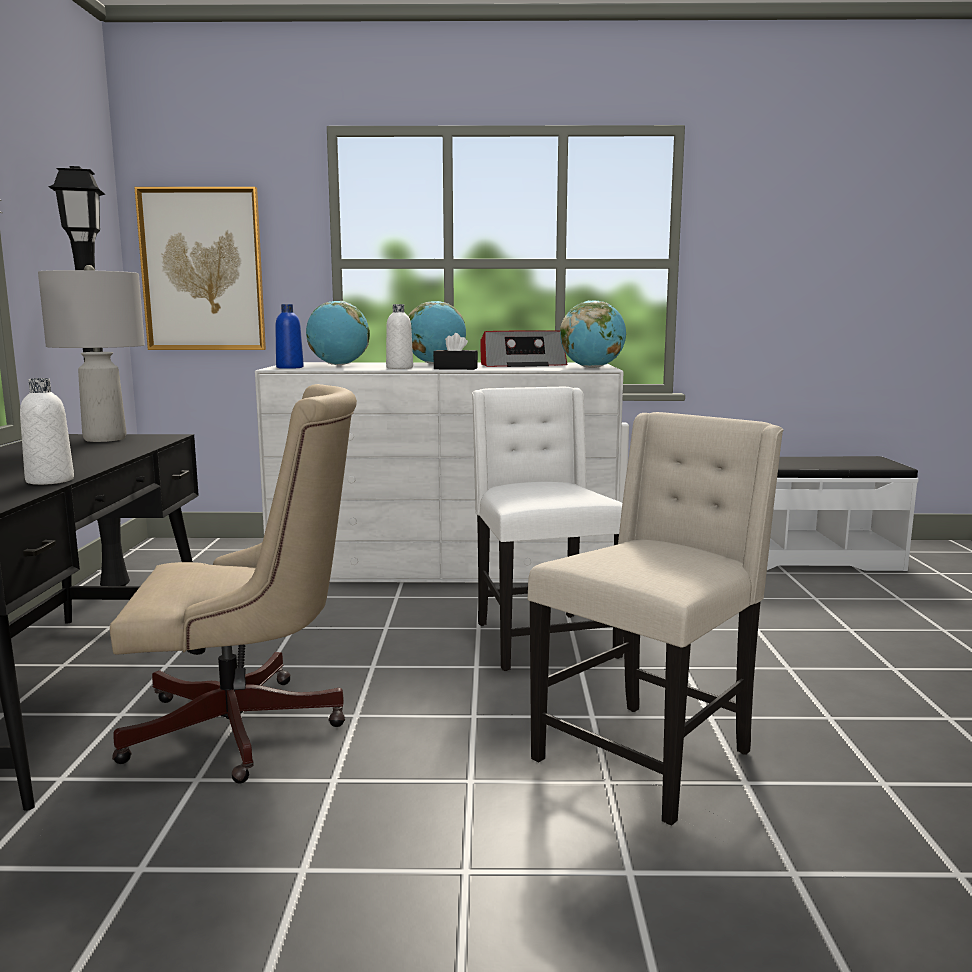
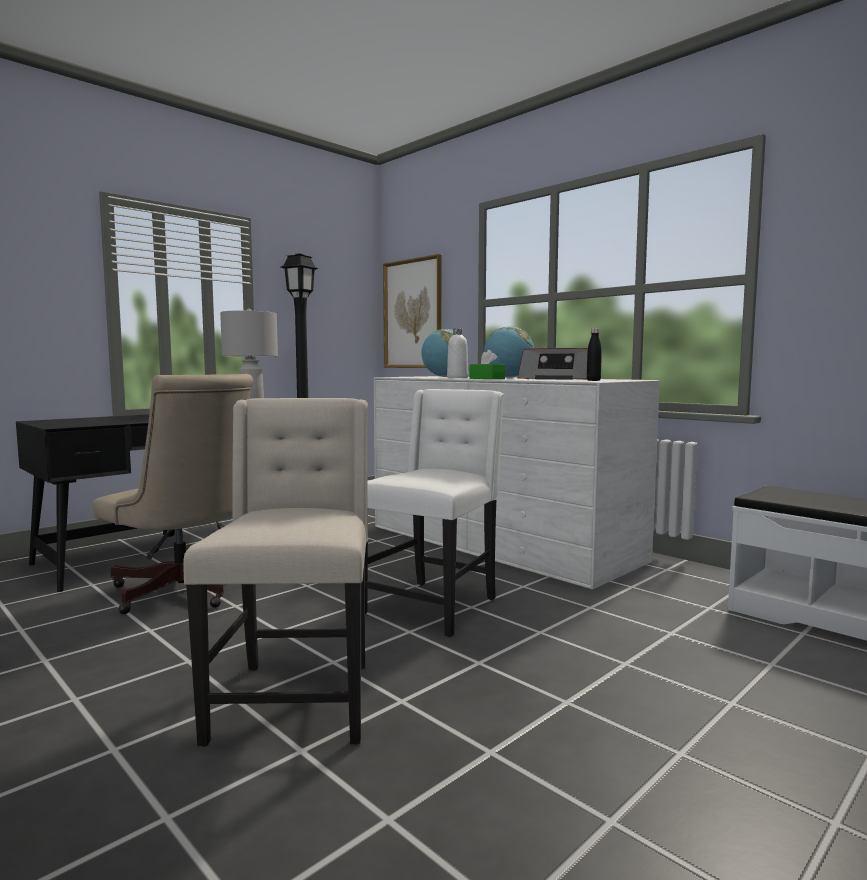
camera: 45 degrees right, 5 degrees down
white bottle [20,378,74,485] -> none
blue bottle [275,304,304,369] -> none
black tissue box [433,333,478,370] -> green tissue box [470,350,505,379]
beige chair [527,412,784,826] -> beige chair turned 90 degrees counterclockwise [183,398,368,747]
globe [560,300,626,368] -> black bottle [587,328,602,381]

